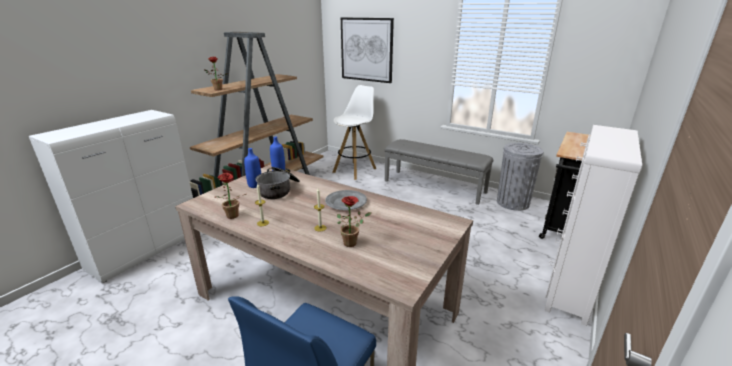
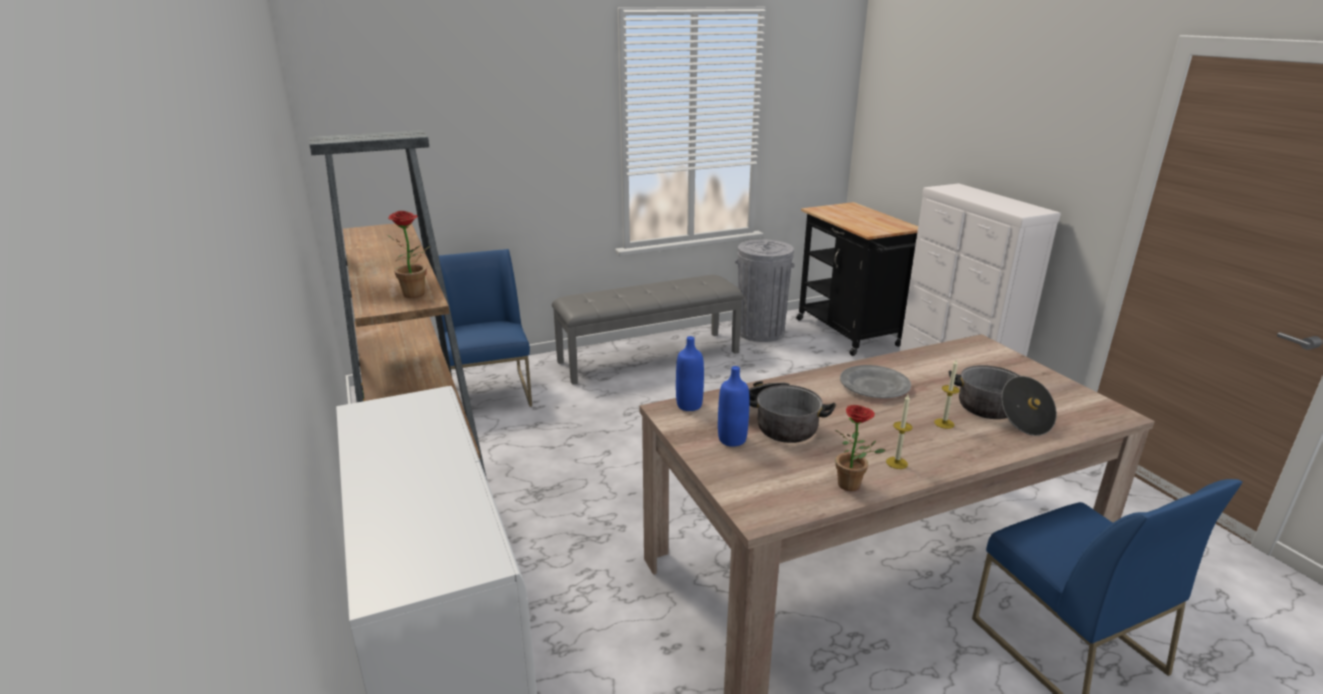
camera: 55 degrees left, 0 degrees up
white stool [332,85,376,180] -> blue chair [433,249,532,407]
potted plant [337,196,372,247] -> cooking pot [949,365,1057,436]
picture [341,18,394,83] -> none

